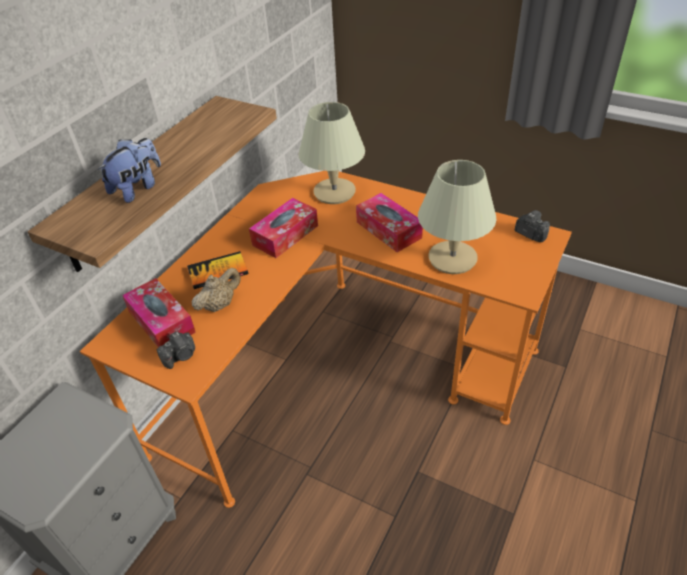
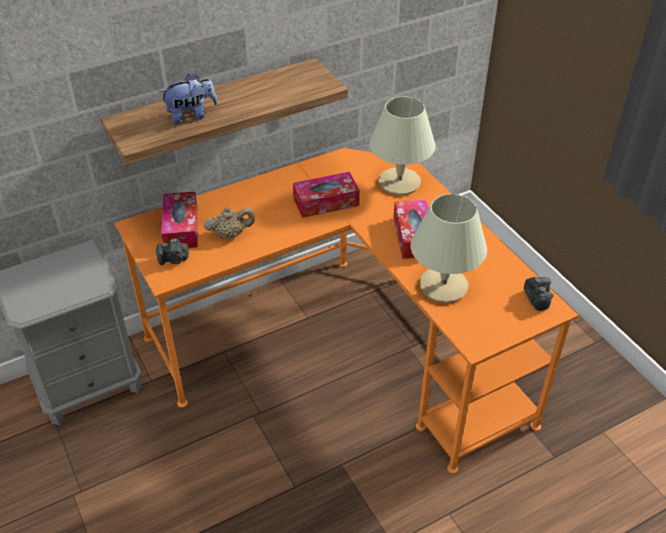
camera: 30 degrees right, 0 degrees up
book [187,251,248,289] -> none

